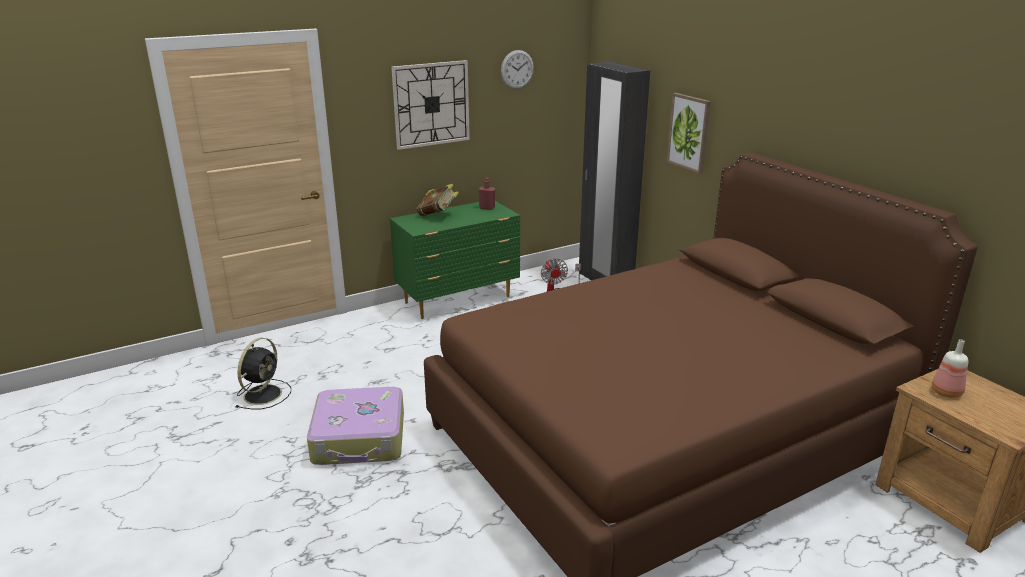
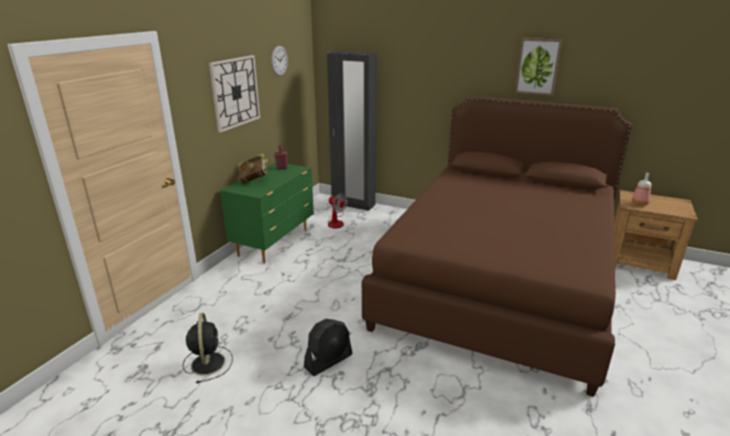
camera: 35 degrees left, 0 degrees up
suitcase [307,387,404,465] -> black fan [304,319,353,376]
picture [667,93,711,174] -> picture moved to [515,38,562,96]

